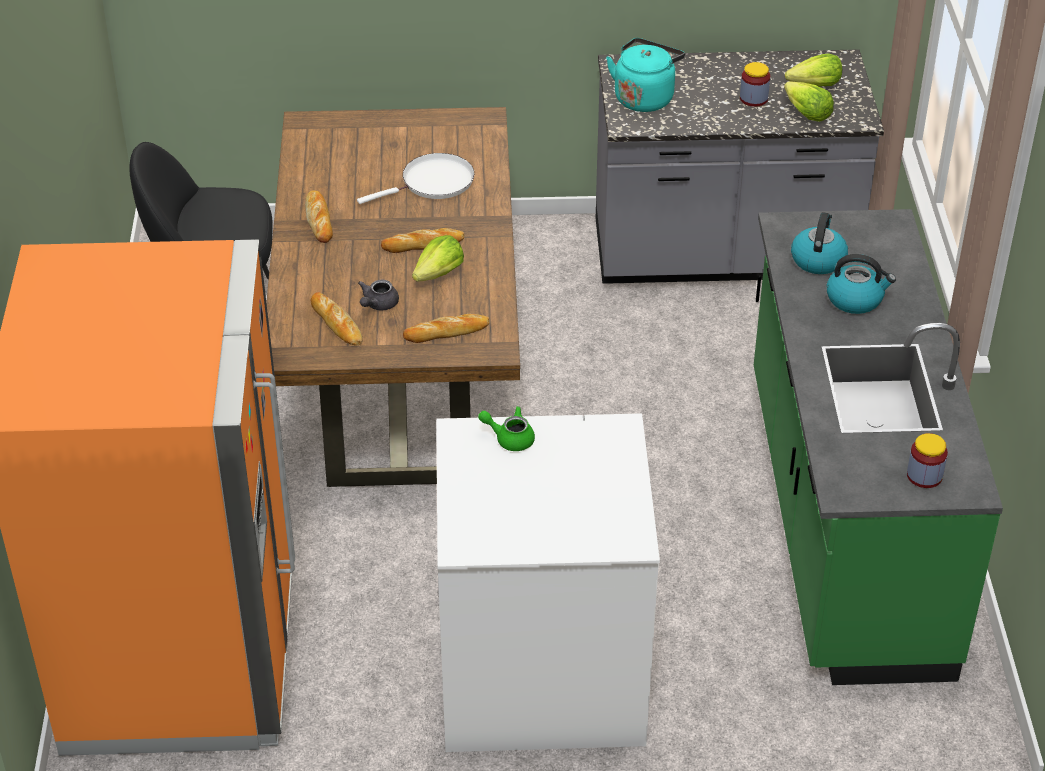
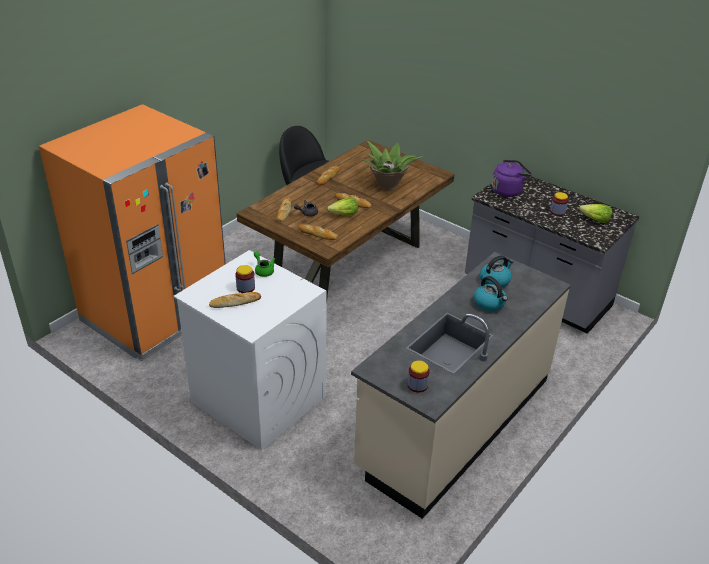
camera: 40 degrees right, 5 degrees down
white frying pan [357,153,474,204] -> potted plant [356,141,423,191]
turquoise kettle [606,38,685,112] -> purple kettle [492,160,532,197]
green counter [754,209,1003,685] -> beige counter [351,252,571,519]
lettuce [784,81,834,122] -> none
none -> bread [209,292,261,308]
none -> jar [235,265,255,293]

